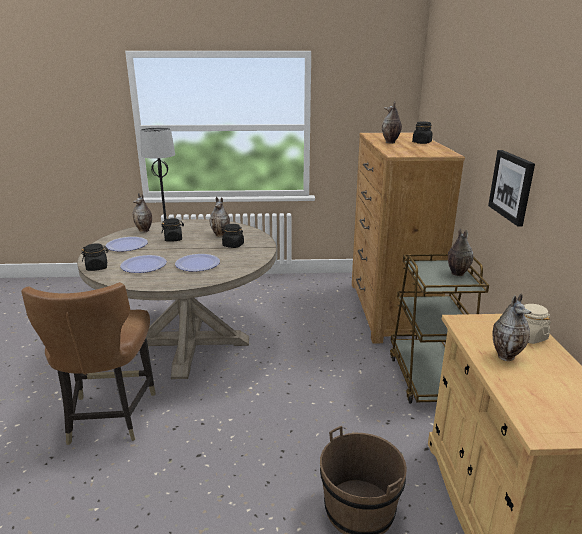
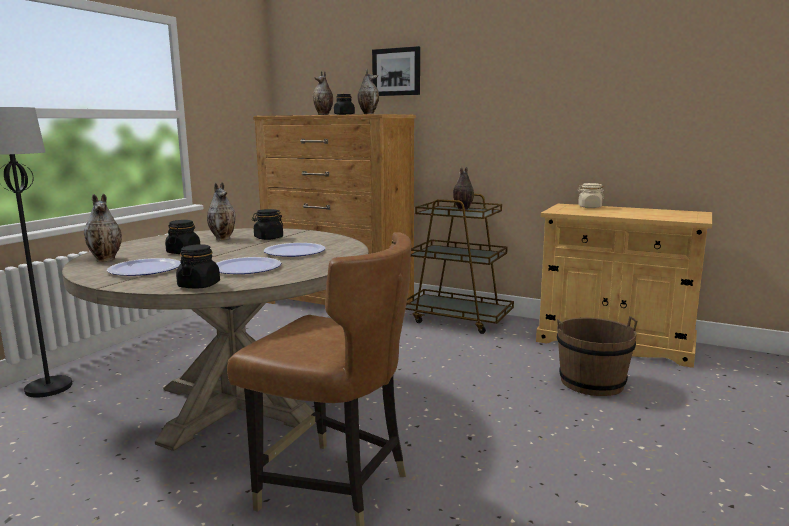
camera: 60 degrees left, 10 degrees down
picture [488,150,535,227] -> picture moved to [372,46,420,96]
vase [493,294,531,361] -> vase moved to [358,68,379,114]

